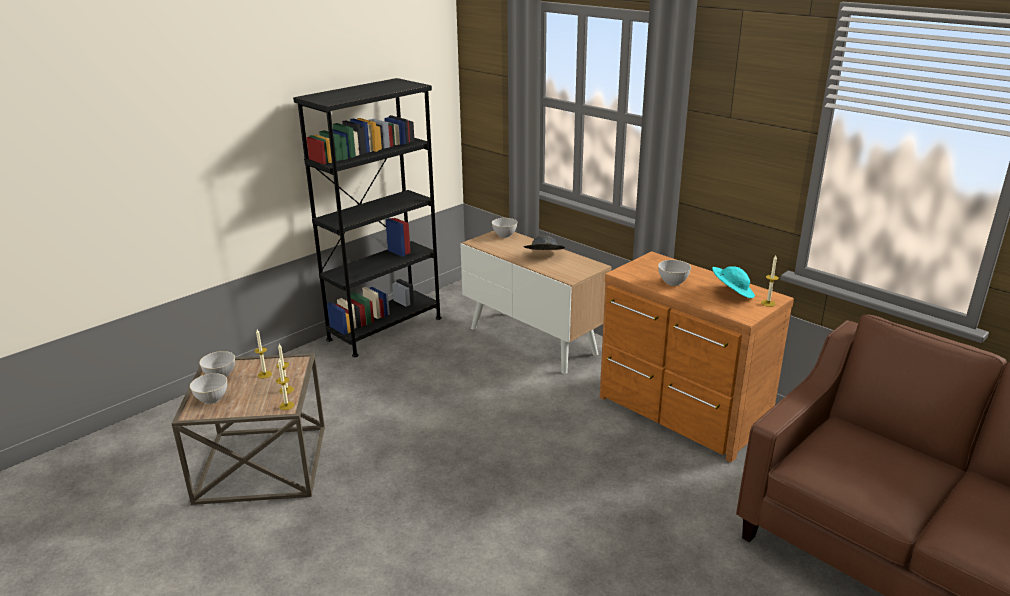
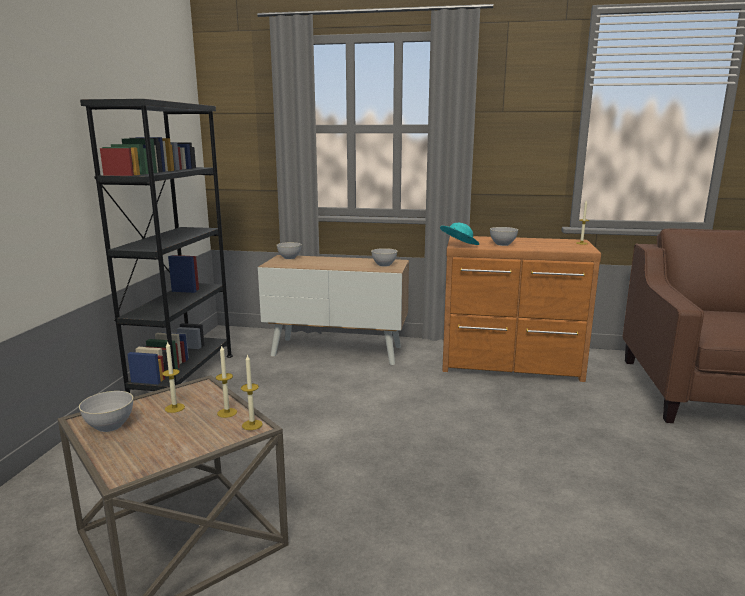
camera: 35 degrees left, 10 degrees down
grey bowl [190,373,227,404] -> grey bowl moved to [371,248,397,267]
grey hat [524,235,565,250] -> none
turquoise hat [712,266,755,298] -> turquoise hat moved to [440,223,479,245]

